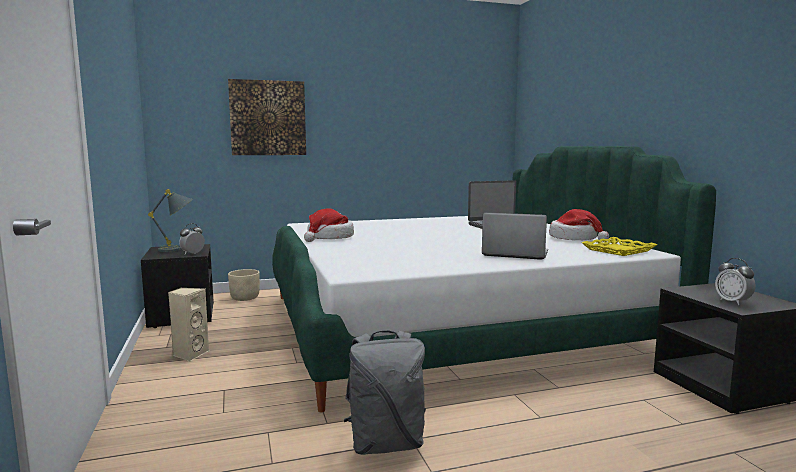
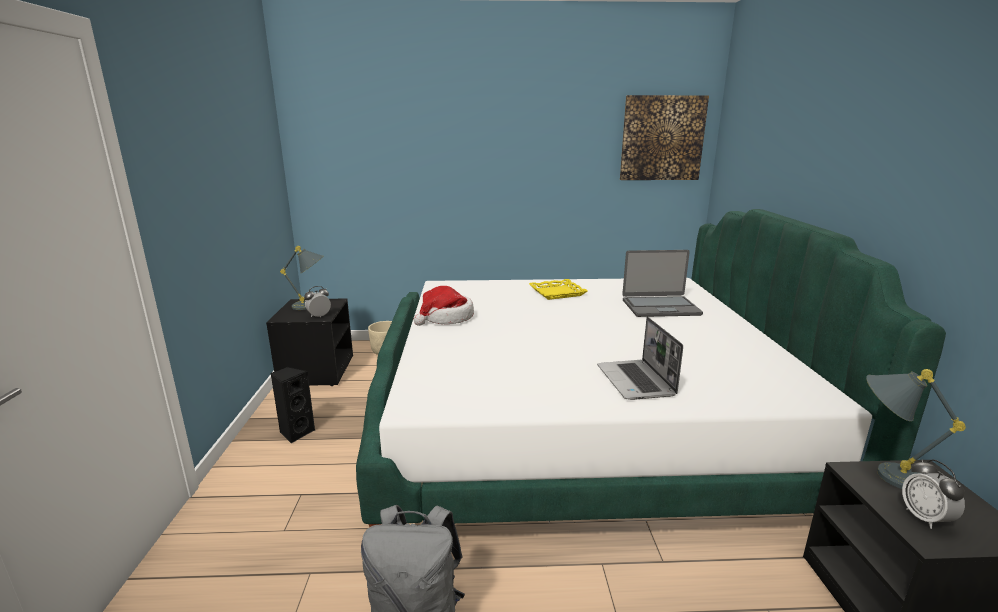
camera: 15 degrees right, 10 degrees up
beige speaker [168,287,209,362] -> black speaker [270,366,315,443]
picture [228,79,306,155] -> picture moved to [620,95,709,180]
laptop [482,212,548,260] -> laptop turned 135 degrees counterclockwise [597,317,683,400]
hat [549,209,609,242] -> none
yellow tray [582,237,658,256] -> yellow tray moved to [529,279,588,300]
none -> grey table lamp [866,369,966,489]

